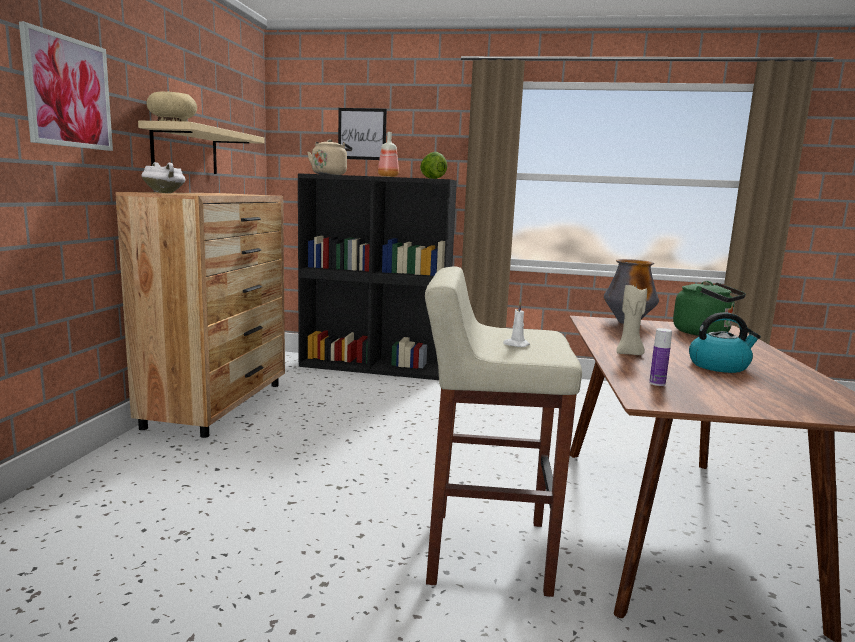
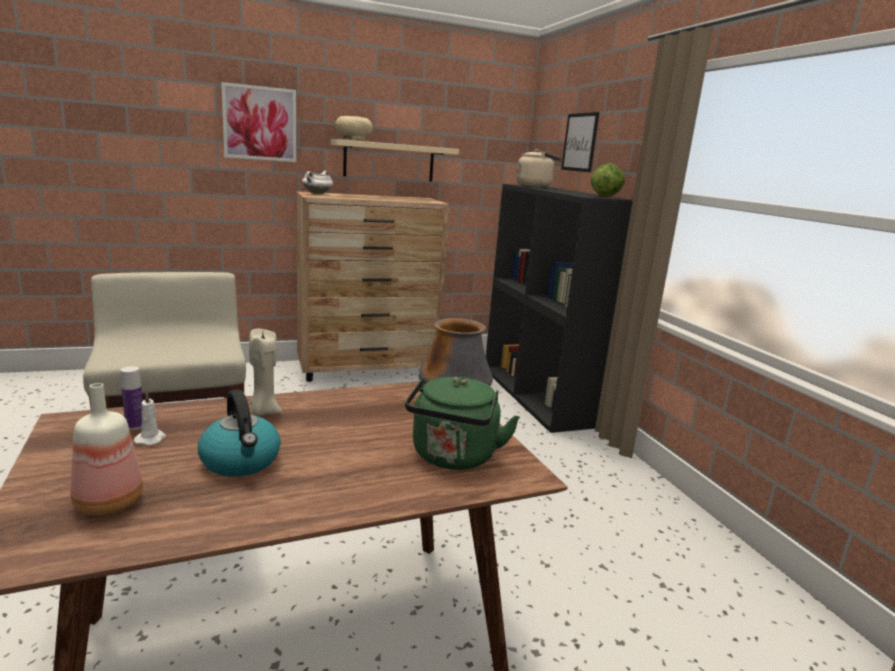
camera: 60 degrees right, 5 degrees up
bottle [378,132,399,177] -> bottle moved to [70,383,143,515]
white candle [503,302,530,347] -> white candle moved to [134,391,166,446]

